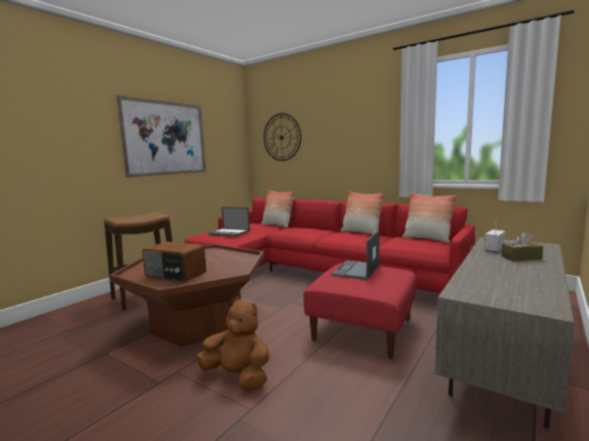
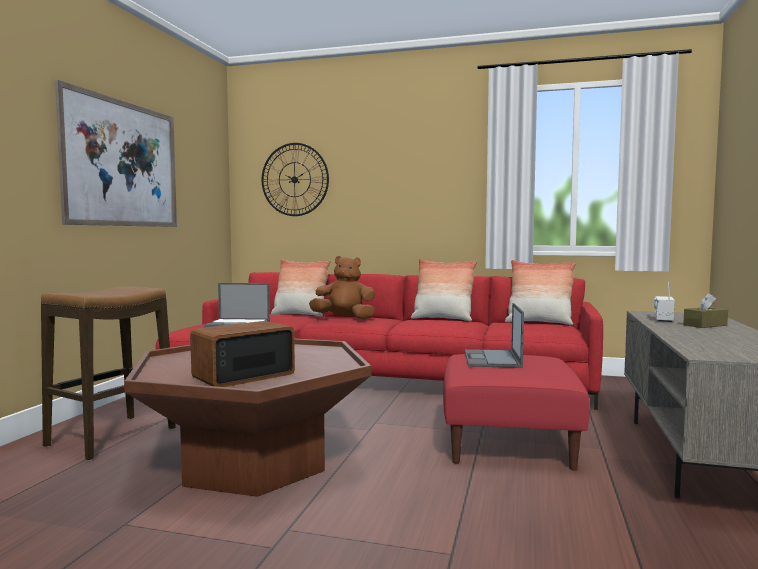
camera: 20 degrees left, 5 degrees down
radio [142,242,206,282] -> radio turned 135 degrees clockwise [190,321,295,387]
brown plush toy [196,297,270,391] -> brown plush toy moved to [309,256,375,319]

